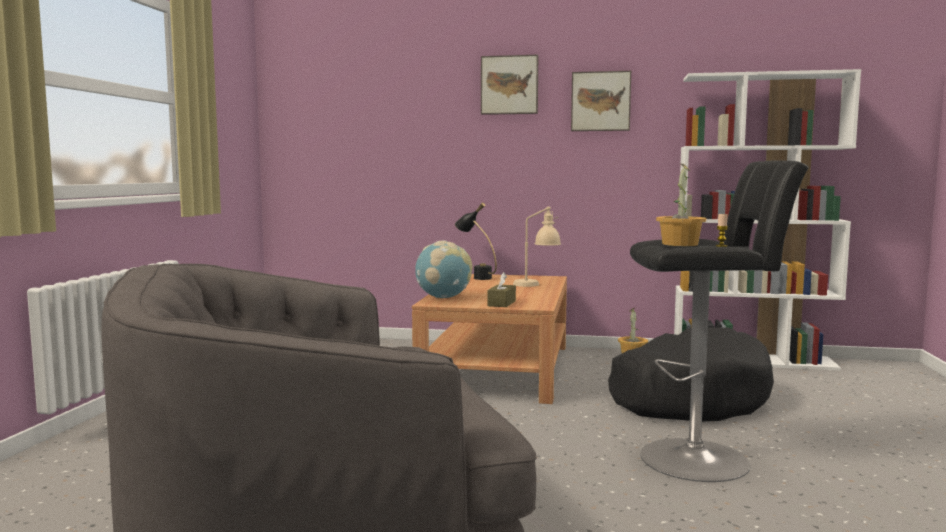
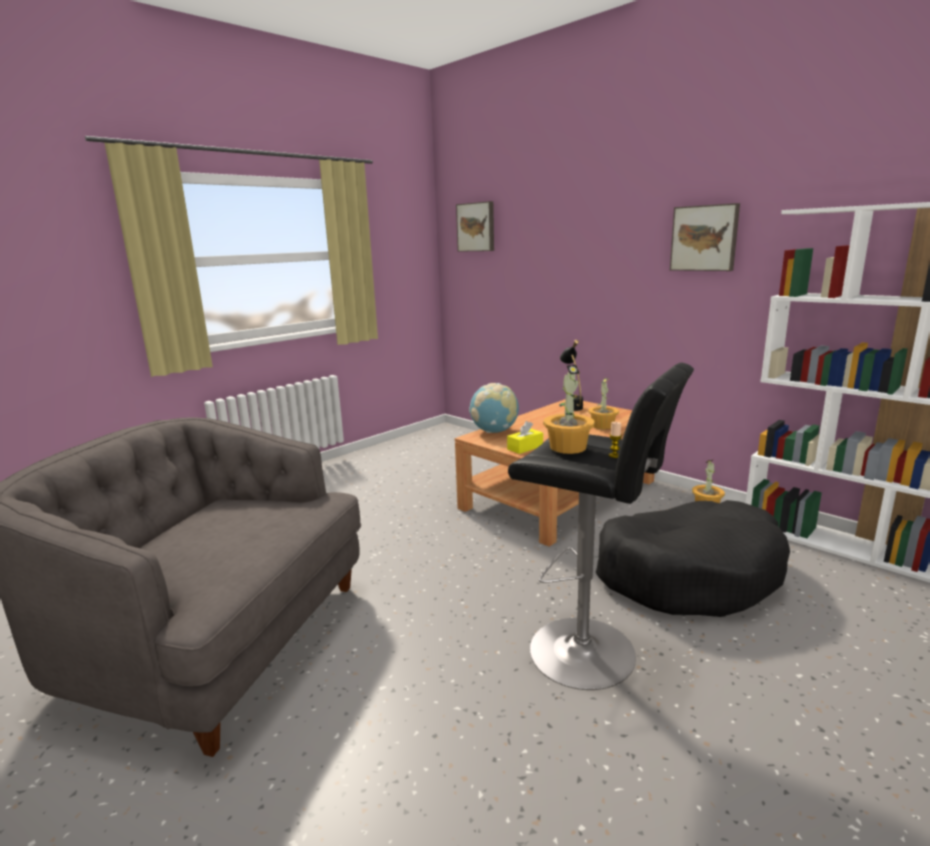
camera: 35 degrees right, 10 degrees up
picture [481,55,538,115] -> picture moved to [456,201,494,252]
brown tissue box [487,272,516,307] -> yellow tissue box [507,421,543,454]
beige table lamp [513,206,561,287] -> potted plant [588,378,619,429]

